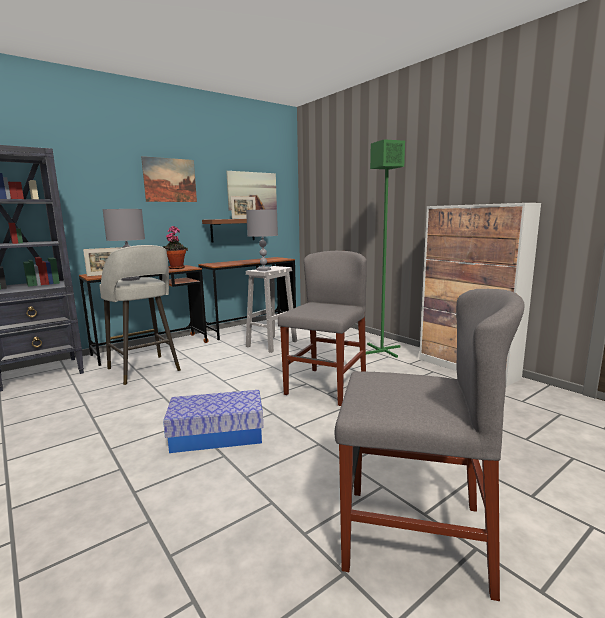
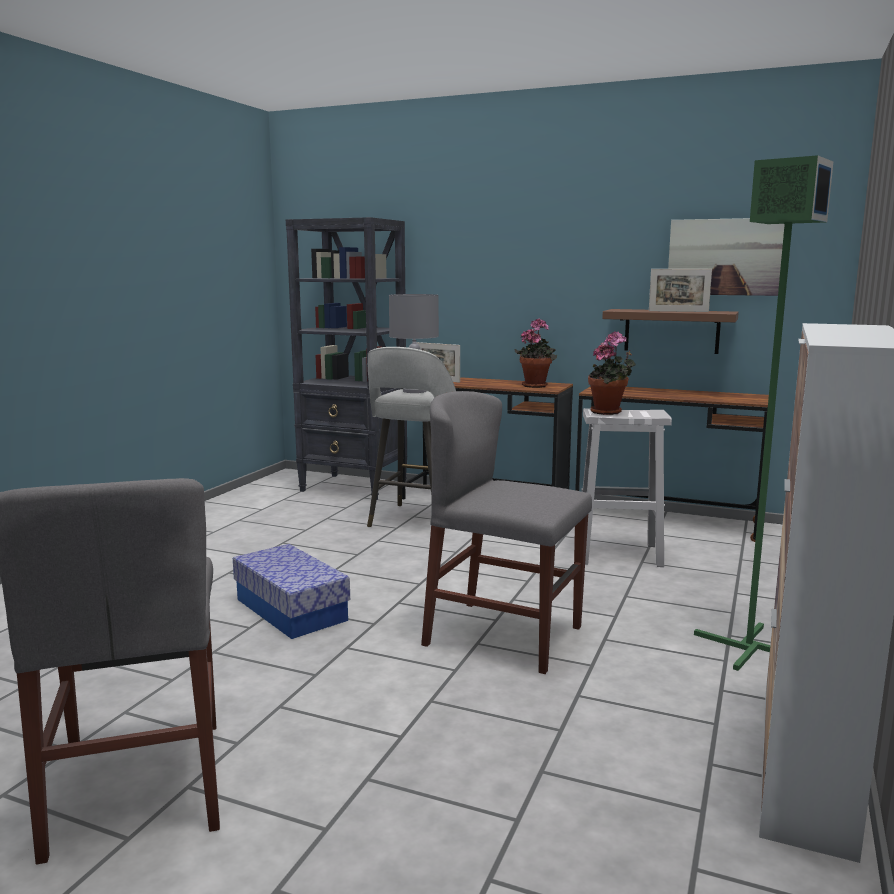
camera: 60 degrees right, 0 degrees up
picture [141,156,197,202] -> none
grey table lamp [246,209,278,271] -> potted plant [588,331,636,415]
grey chair [278,251,367,406] -> grey chair turned 150 degrees counterclockwise [421,391,592,674]

